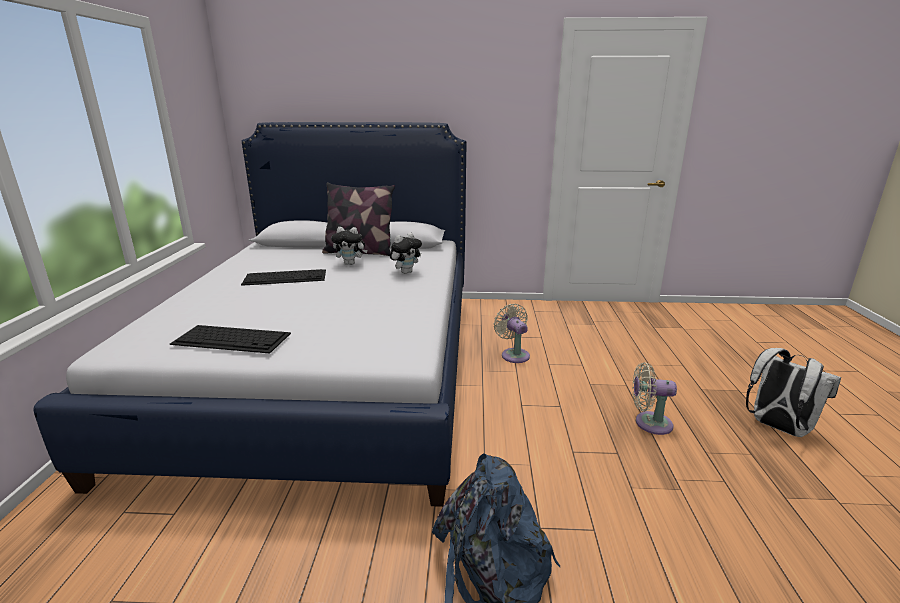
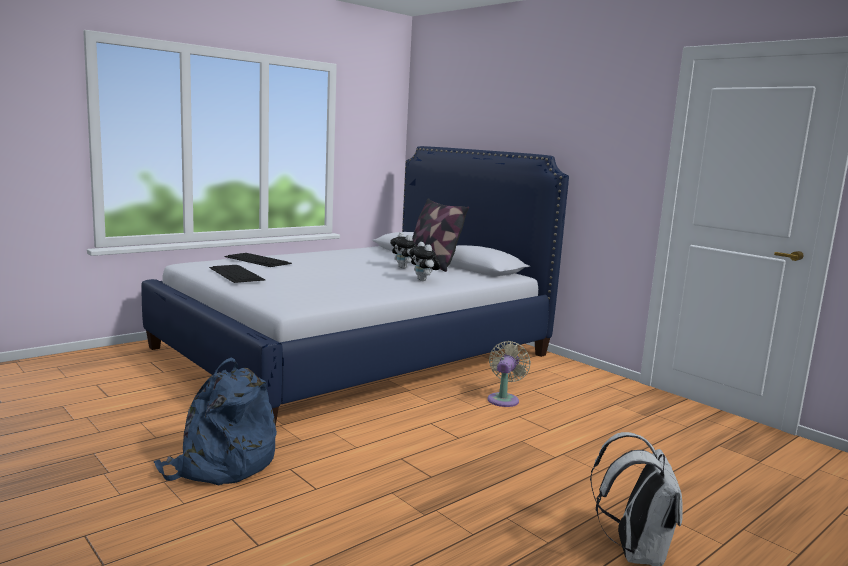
camera: 45 degrees right, 10 degrees down
keyboard [241,269,326,286] -> keyboard moved to [224,253,292,267]
plush toy [389,233,422,274] -> plush toy turned 60 degrees clockwise [409,242,441,281]
beige fan [633,362,677,435] -> none

